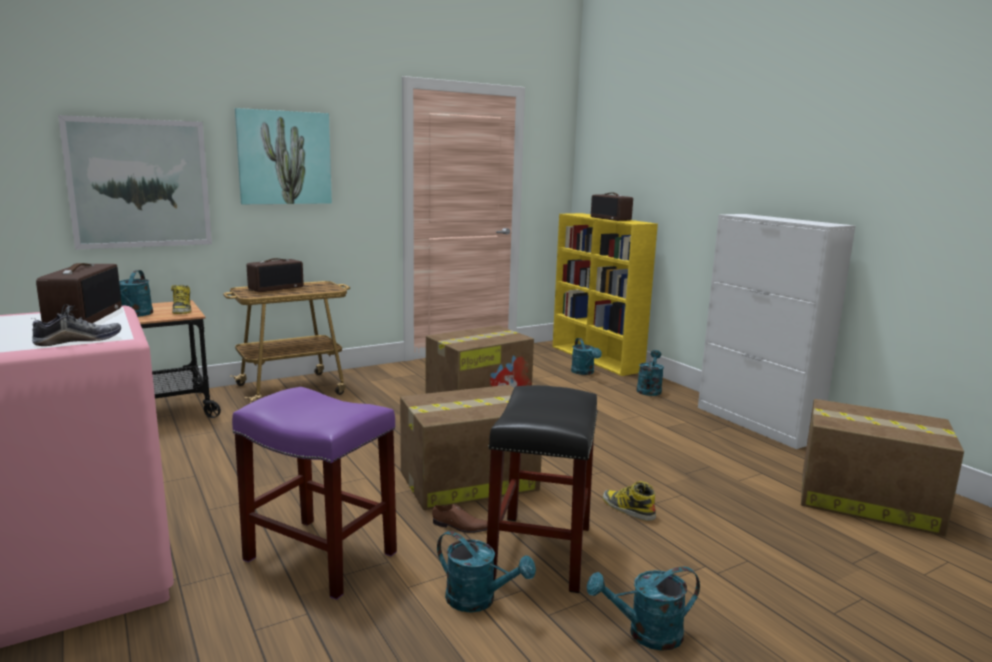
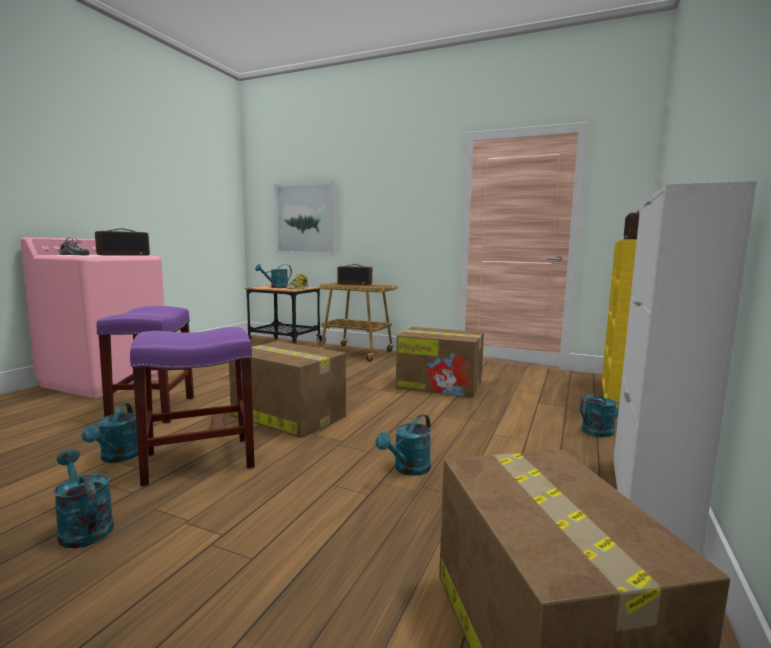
camera: 55 degrees right, 5 degrees down
picture [235,108,332,204] -> none
black stool [487,385,598,593] -> purple stool [130,327,255,487]
turquoise watering can [571,338,602,375] -> turquoise watering can moved to [376,414,431,476]
boot [602,481,656,521] -> none

